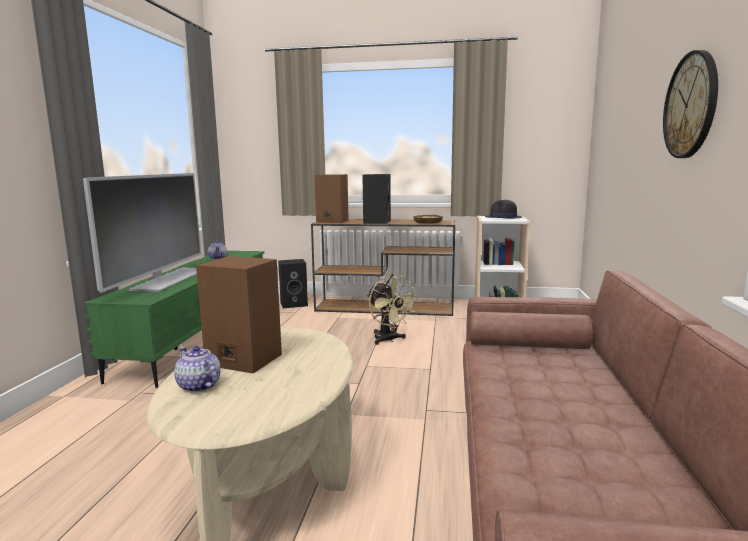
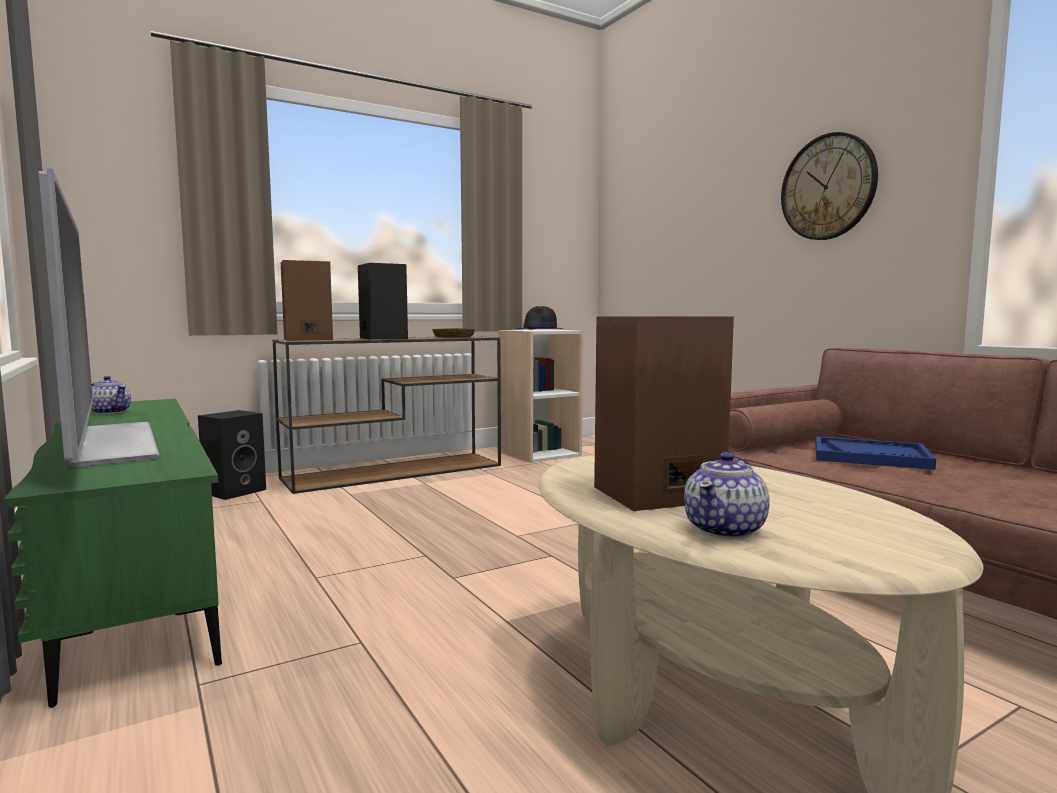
camera: 40 degrees left, 5 degrees down
teapot [174,346,221,393] -> teapot turned 60 degrees counterclockwise [684,452,770,539]
beige fan [367,274,419,345] -> none
none -> blue tray [816,437,936,470]

